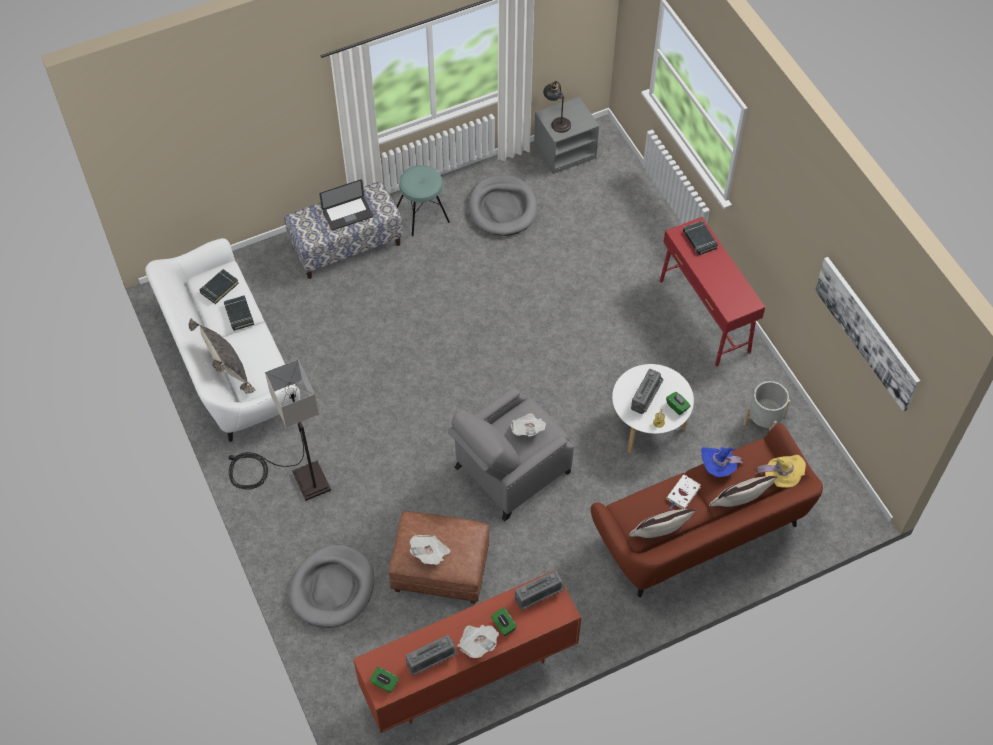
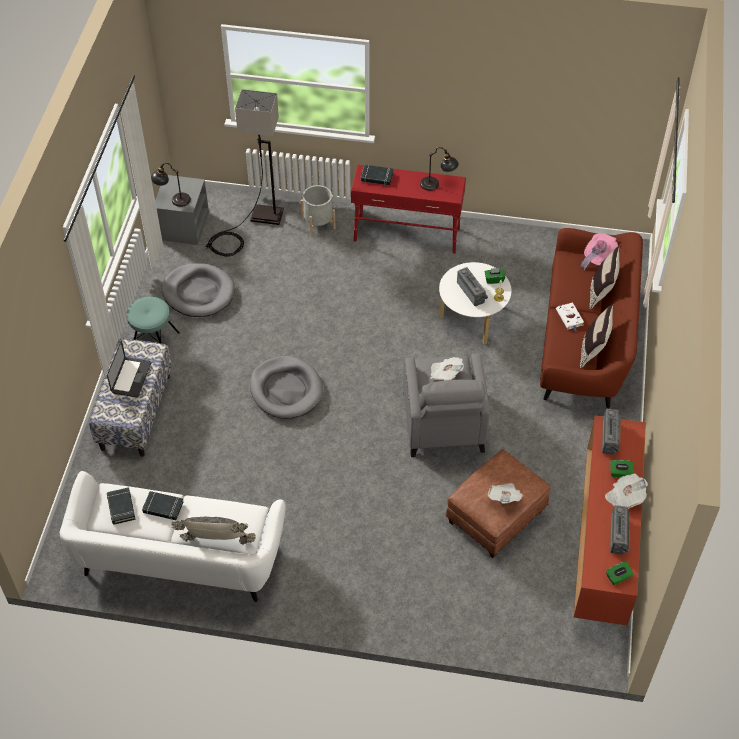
camera: 55 degrees left, 5 degrees down
floor lamp [229,360,331,501] -> floor lamp moved to [206,89,284,257]
grey dog bed [289,545,374,628] -> grey dog bed moved to [250,356,323,418]
blue hat [701,447,744,477] -> none
grey planter [743,381,790,430] -> grey planter moved to [301,185,336,236]
yellow hat [756,455,806,488] -> pink hat [580,233,618,270]
picture [815,257,920,412] -> none
none -> grey table lamp [420,147,459,191]

